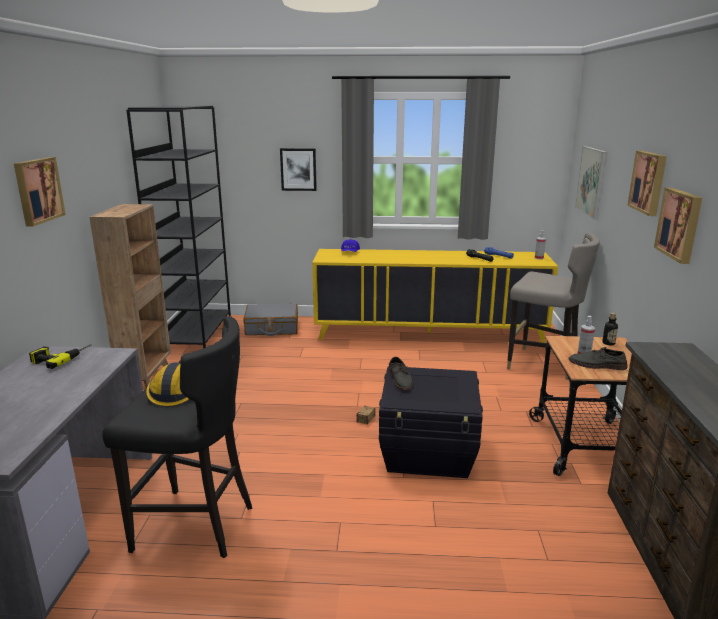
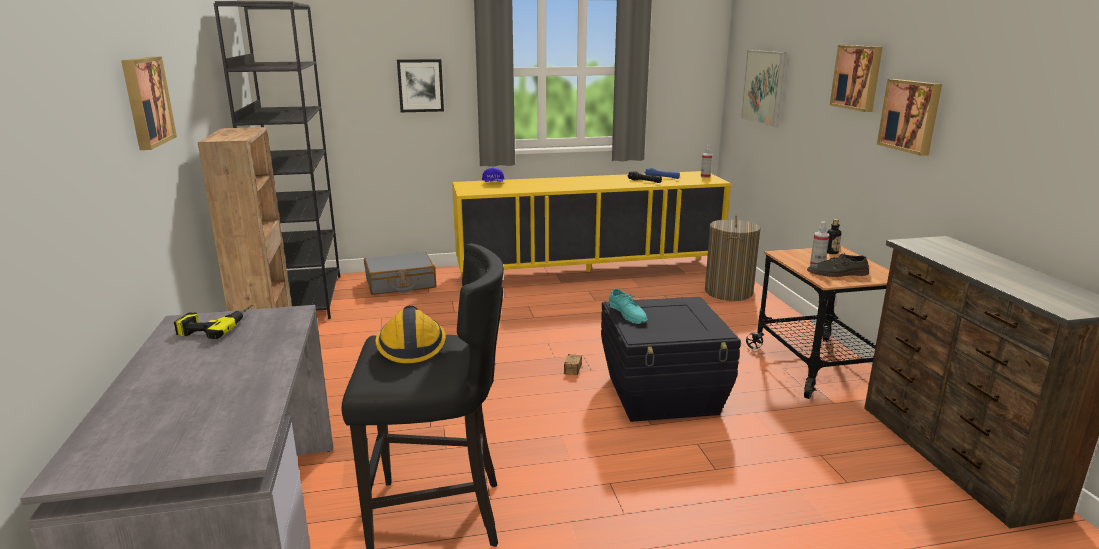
camera: 15 degrees left, 0 degrees up
grey shoe [389,357,413,390] -> turquoise shoe [608,288,648,324]
grey stool [507,233,600,380] -> laundry basket [705,214,761,301]

